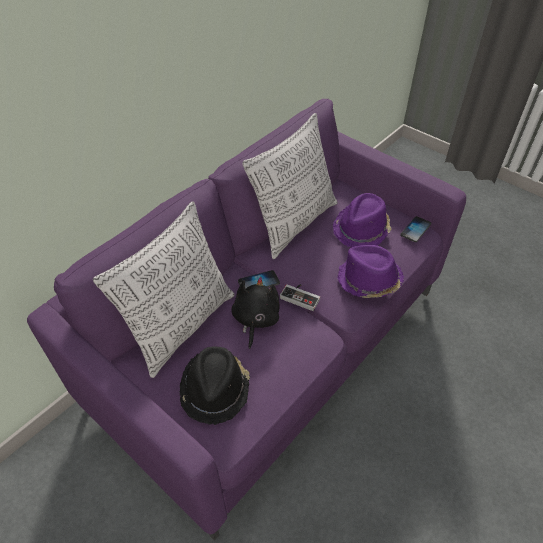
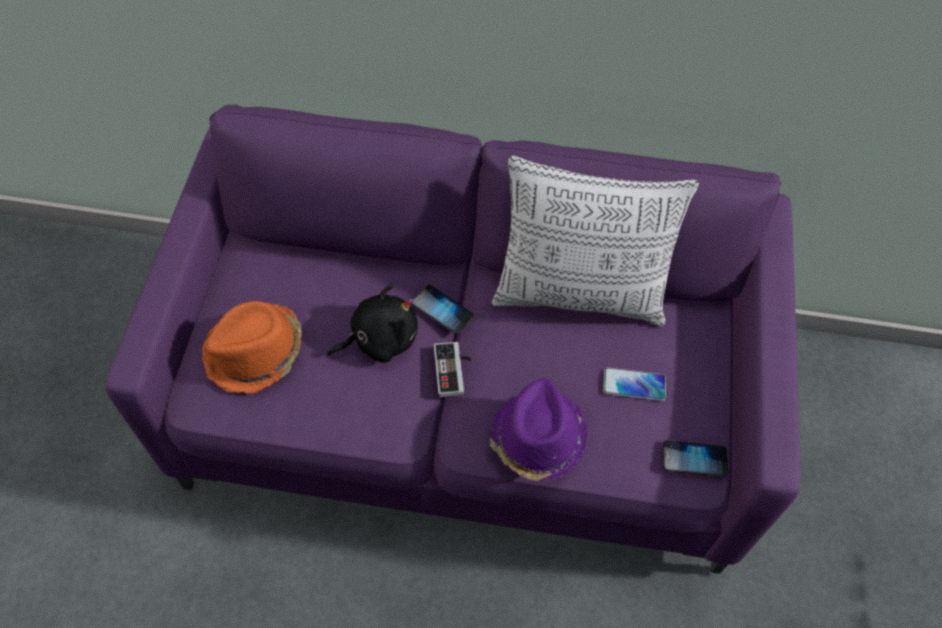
camera: 55 degrees right, 10 degrees up
pillow [93,201,234,378] -> none
black hat [180,346,250,425] -> orange hat [202,301,302,394]
purple hat [333,193,392,248] -> phone [603,368,666,401]

